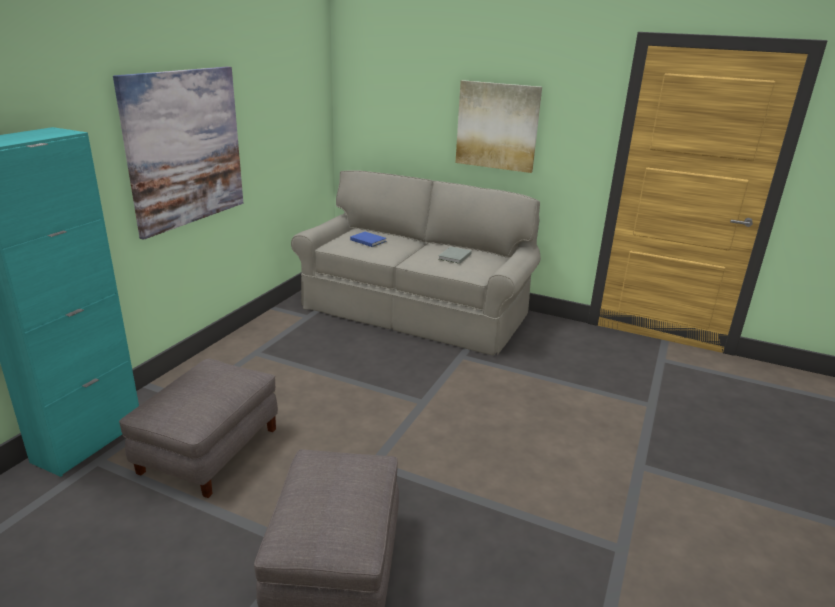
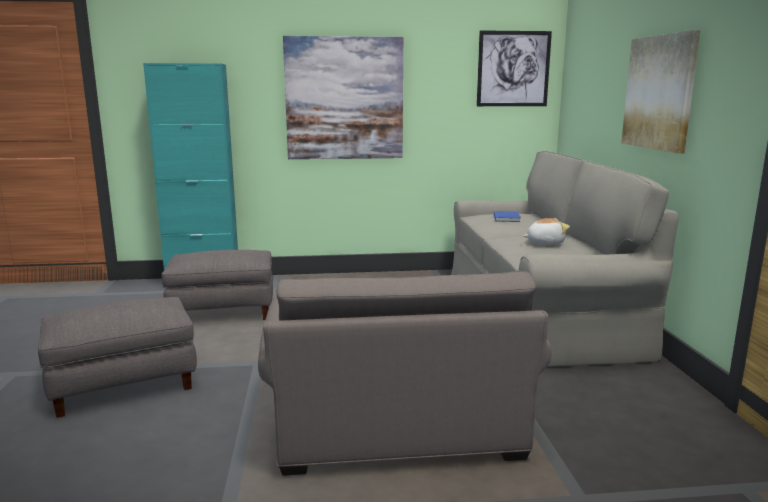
camera: 60 degrees right, 10 degrees down
grey book [438,246,472,264] -> plush toy [523,218,570,245]
none -> grey armchair [258,272,552,476]
none -> picture [477,30,552,106]

